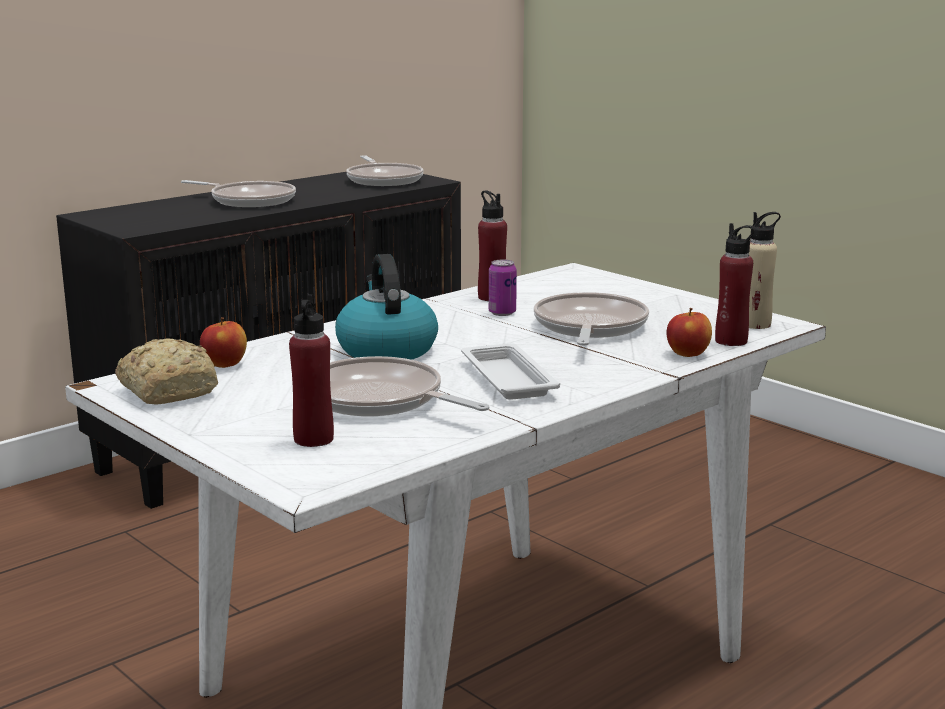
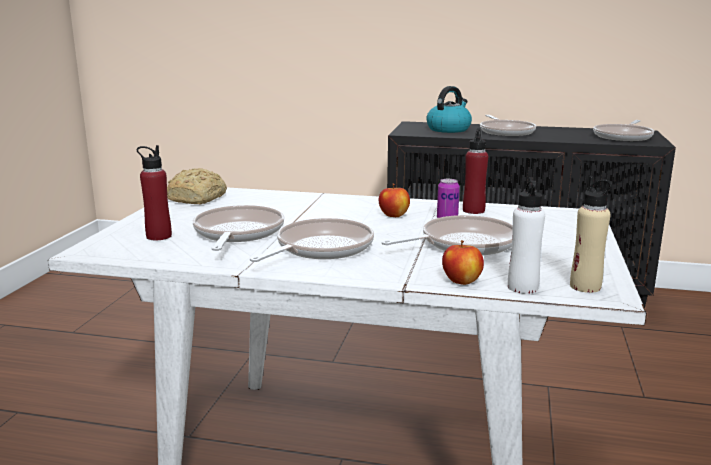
camera: 55 degrees right, 0 degrees up
apple [200,317,247,368] -> apple moved to [379,184,410,217]
kettle [335,254,438,360] -> kettle moved to [426,86,472,133]
white tray [461,343,560,400] -> frying pan [250,218,374,262]
red bottle [715,223,755,346] -> white bottle [508,177,545,294]

